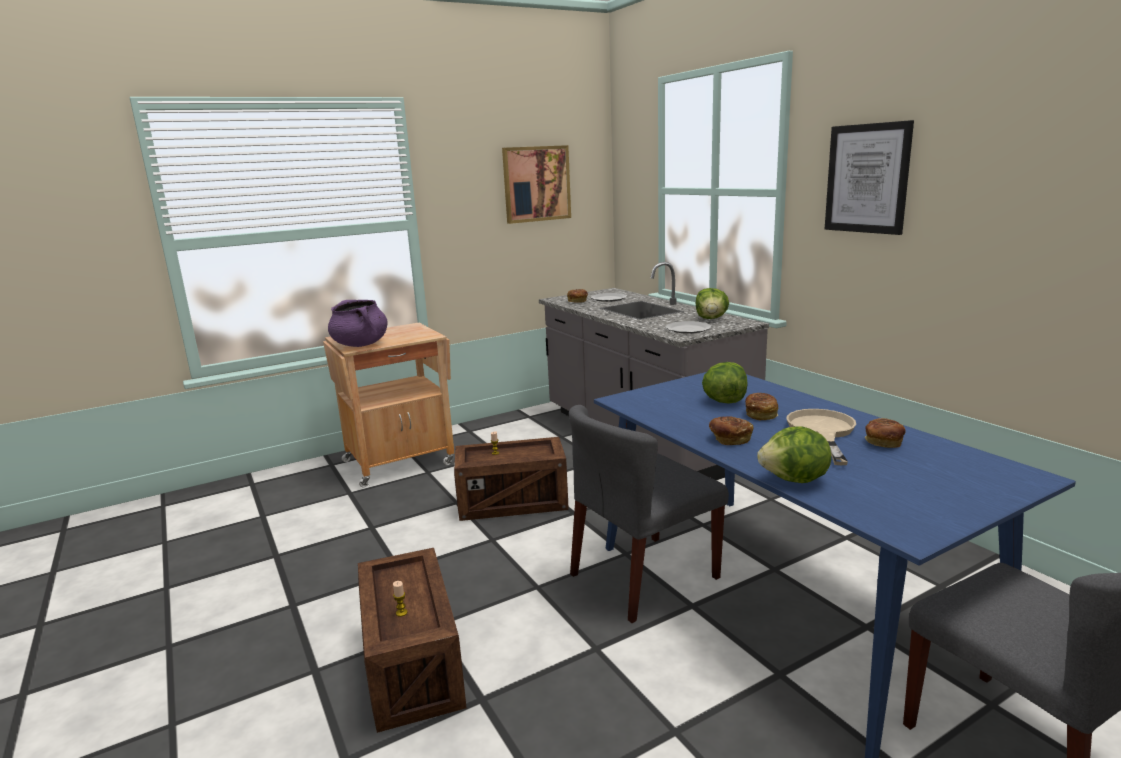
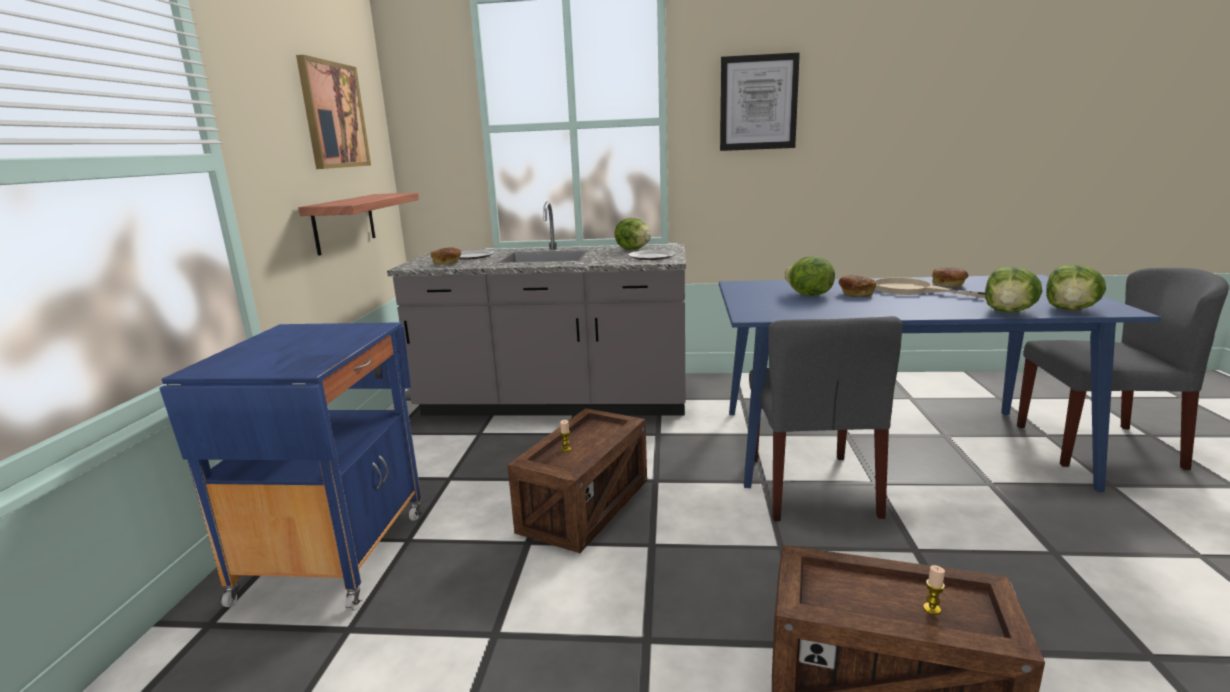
camera: 55 degrees left, 0 degrees up
brown cart [323,323,454,488] -> blue cart [159,322,421,611]
purple cooking pot [328,300,388,347] -> none
bread [709,416,753,445] -> none
none -> shelf [298,193,419,256]
none -> lettuce [1046,264,1106,310]

